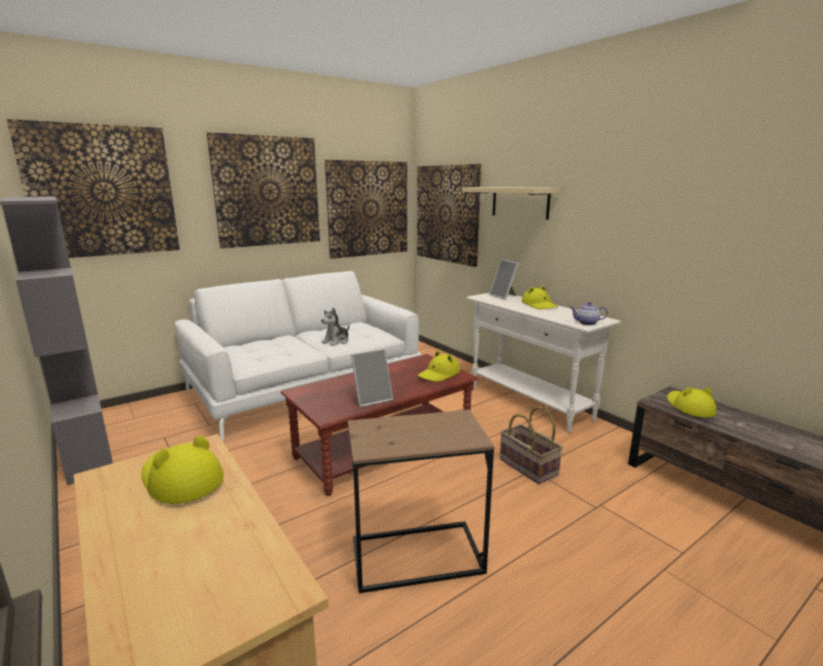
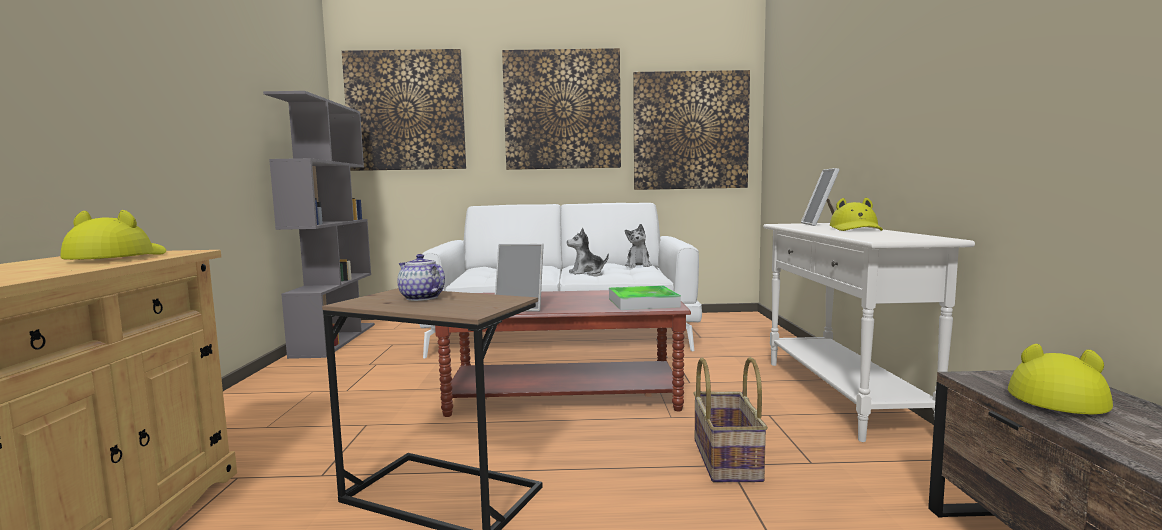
camera: 35 degrees right, 10 degrees down
picture [417,164,482,267] -> none
yellow hat [418,350,460,382] -> tray [609,285,681,310]
beige shelf [463,187,561,220] -> none
teapot [570,302,608,325] -> teapot moved to [397,254,445,301]
none -> plush toy [625,224,652,268]

